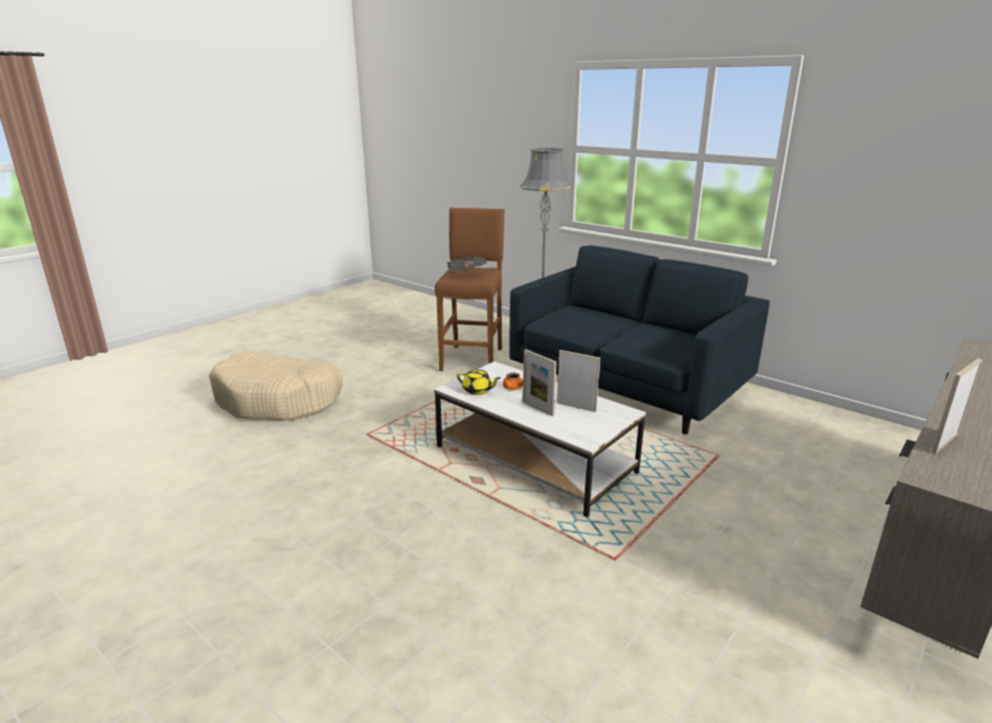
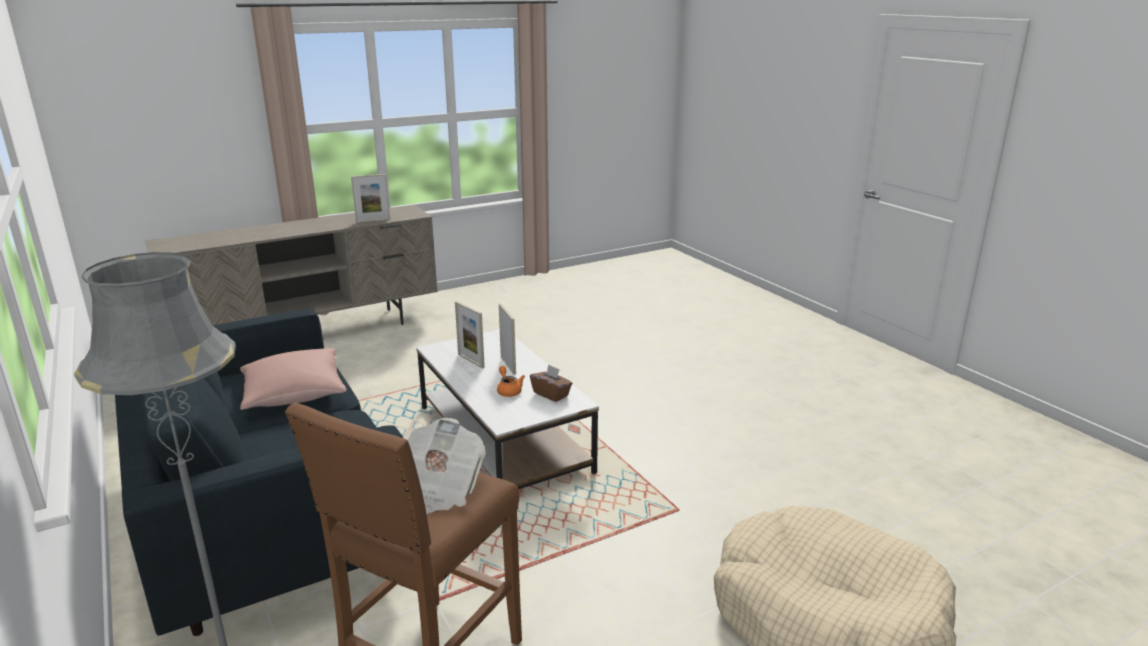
camera: 160 degrees left, 0 degrees up
yellow teapot [456,369,500,395] -> brown tissue box [530,364,572,402]
none -> pink pillow [240,348,347,410]

